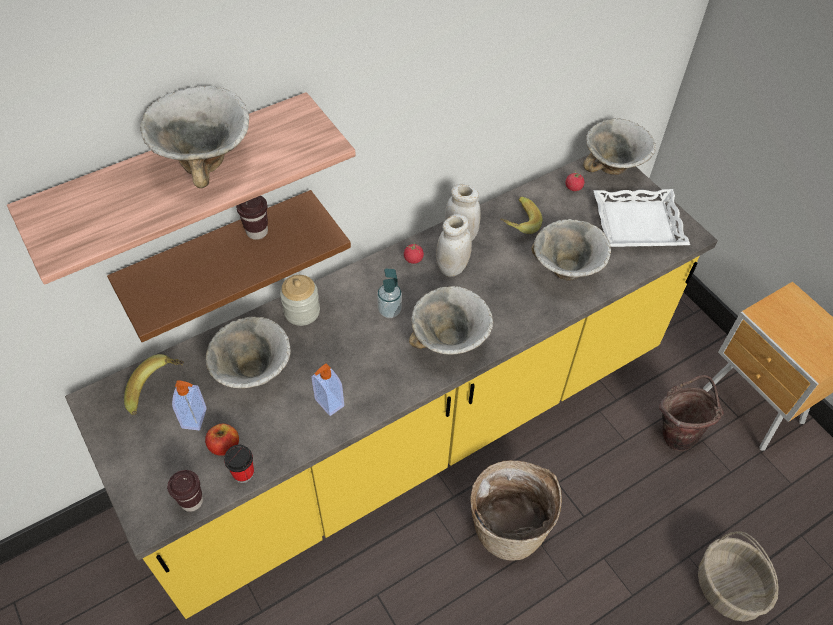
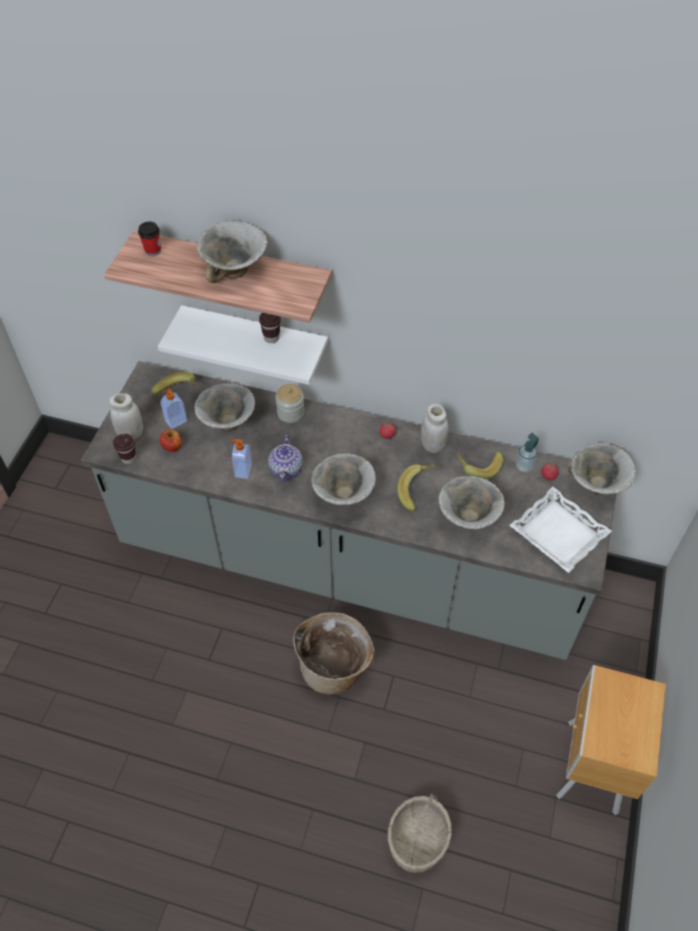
camera: 50 degrees right, 0 degrees up
yellow counter [65,155,718,619] -> grey counter [81,361,616,660]
brown shelf [107,190,351,342] -> white shelf [158,305,328,385]
cup [224,445,254,483] -> cup moved to [138,221,161,256]
soap dispenser [377,269,402,318] -> soap dispenser moved to [516,433,539,472]
white jar [436,214,472,277] -> white jar moved to [109,393,143,439]
brown bucket [659,375,724,452] -> none
none -> teapot [268,435,303,482]
none -> banana [397,464,438,511]

